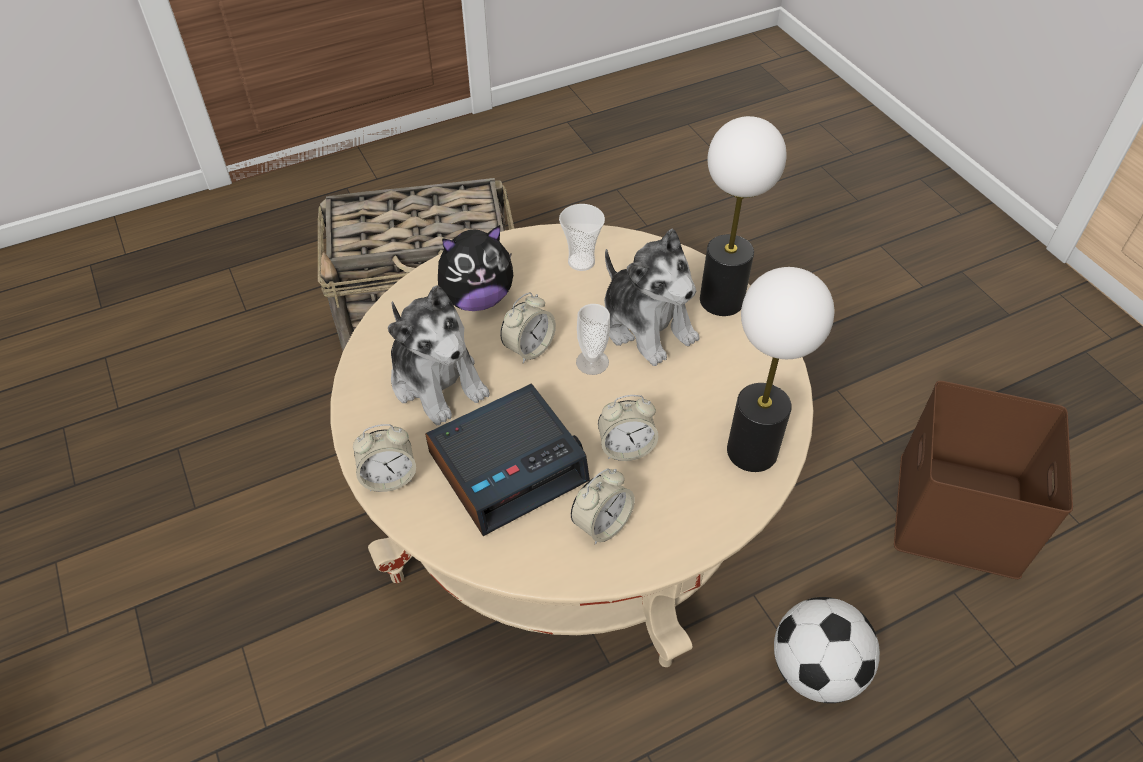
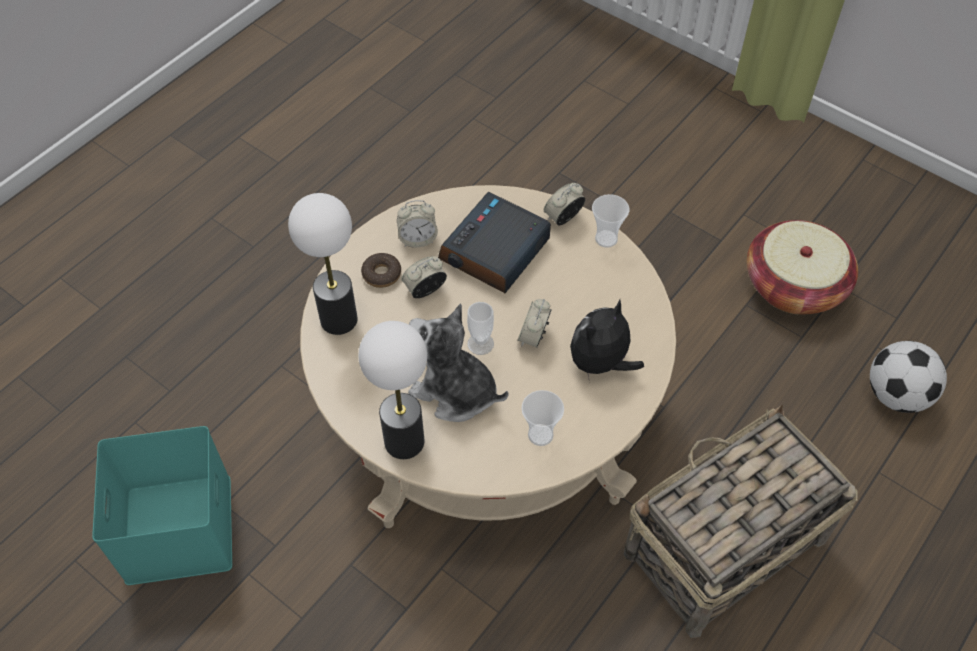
camera: 155 degrees right, 5 degrees up
plush toy [388,285,490,425] -> none
alarm clock [571,468,635,545] -> alarm clock turned 120 degrees counterclockwise [397,200,438,248]
football [774,597,880,703] -> football moved to [870,341,947,413]
brown storage box [894,381,1073,579] -> turquoise storage box [92,426,232,585]
none -> donut [361,253,401,288]
none -> cup [592,194,629,248]
none -> basket [747,220,858,315]

